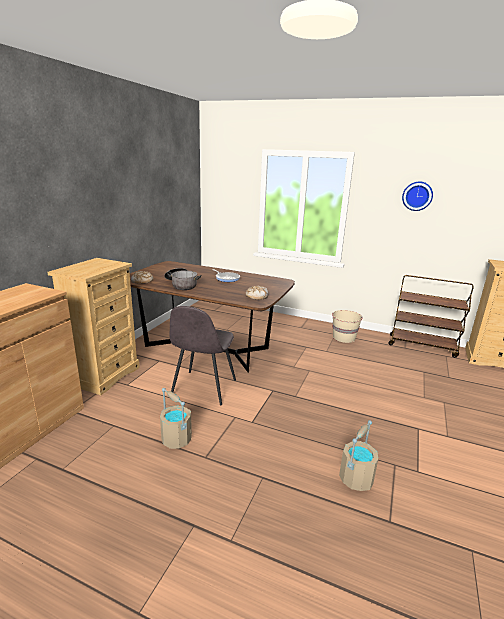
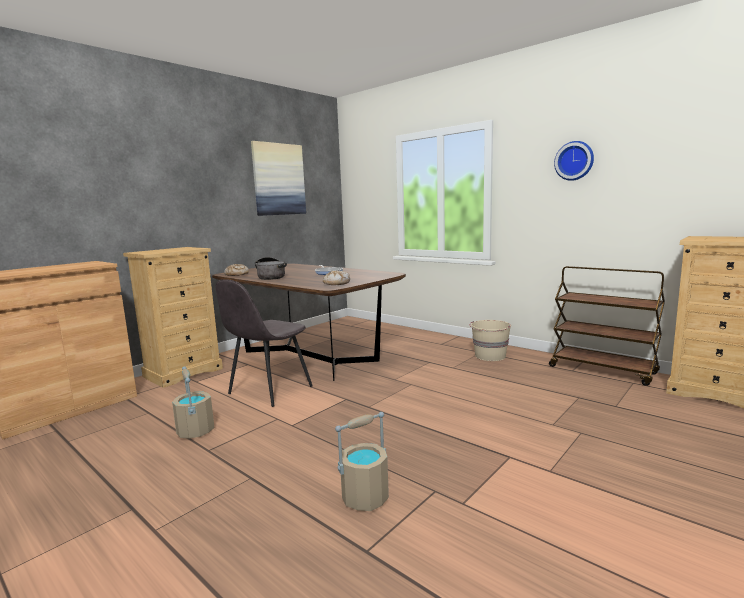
camera: 20 degrees right, 10 degrees down
none -> picture [251,141,306,216]

